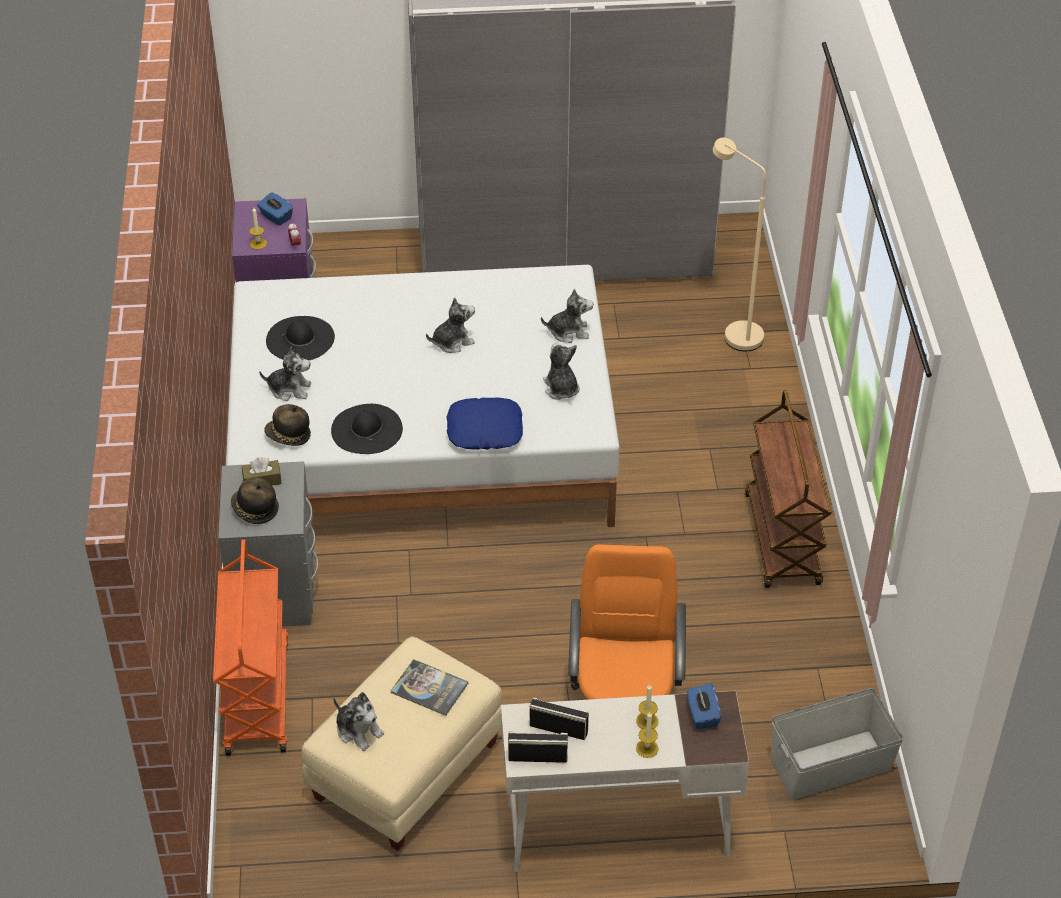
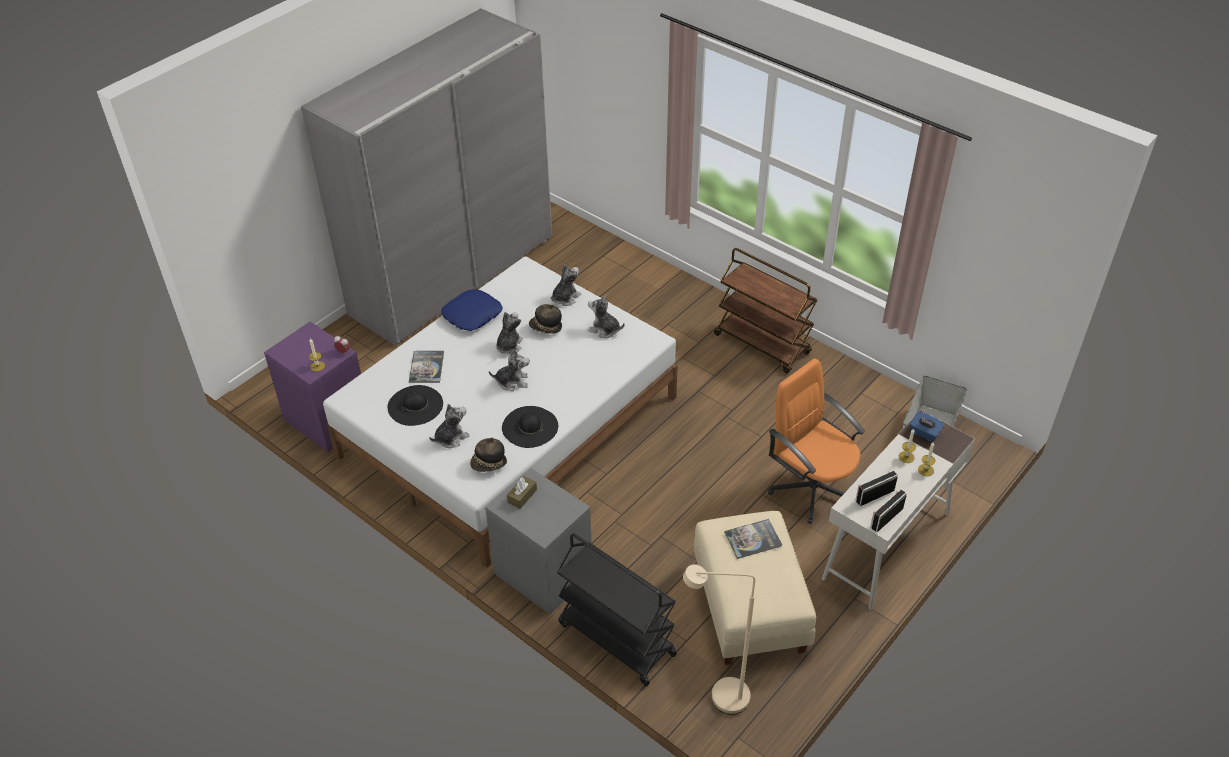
camera: 45 degrees left, 0 degrees up
orange cart [213,539,289,756] -> black cart [556,533,677,686]
hat [231,477,279,524] -> hat moved to [529,304,562,334]
blue tissue box [257,192,293,226] -> none
plush toy [333,692,384,751] -> plush toy moved to [489,349,529,391]
blue pillow [446,398,523,450] -> blue pillow moved to [441,289,503,331]
beige floor lamp [713,138,766,351] -> beige floor lamp moved to [683,565,755,714]
none -> book [409,351,444,383]

